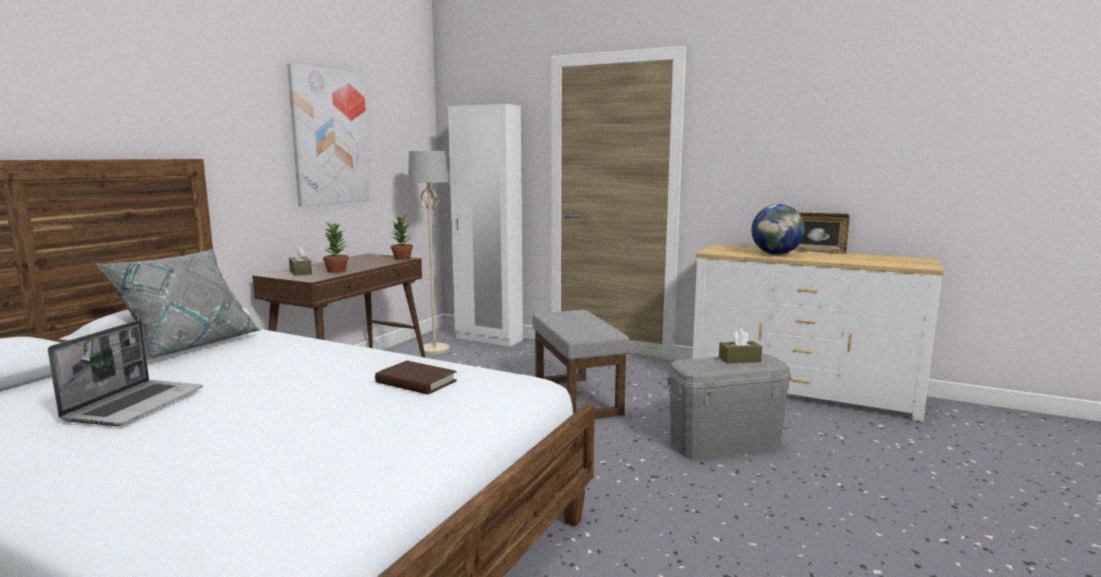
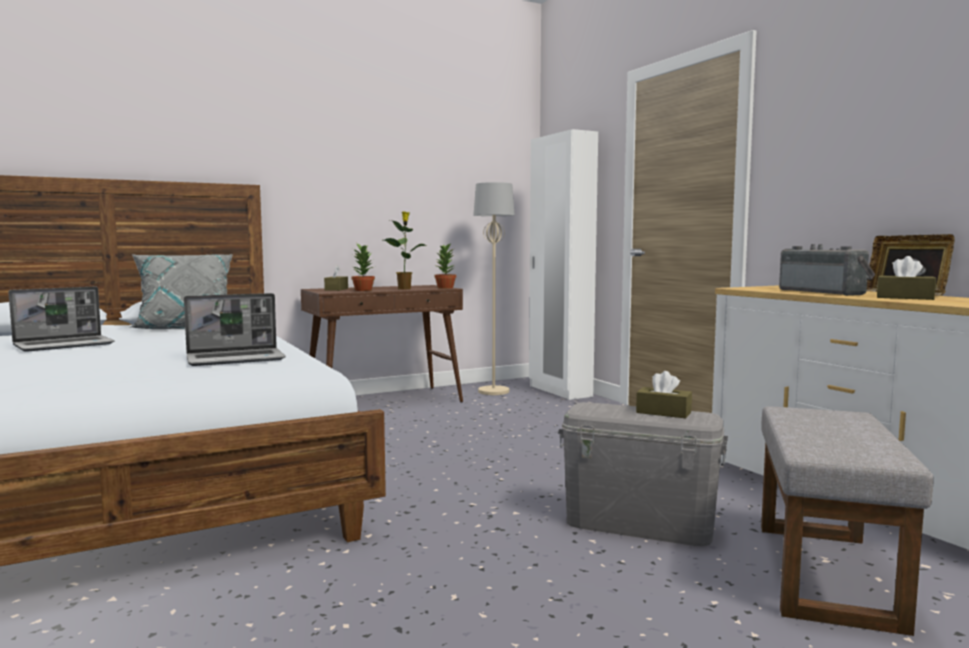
camera: 35 degrees right, 5 degrees down
picture [287,63,371,207] -> none
brown book [375,360,457,394] -> laptop [184,293,286,366]
grey ottoman [533,310,629,419] -> grey ottoman moved to [761,406,934,636]
globe [751,204,805,255] -> radio [779,244,875,296]
none -> potted plant [383,211,427,289]
none -> brown tissue box [877,256,936,300]

